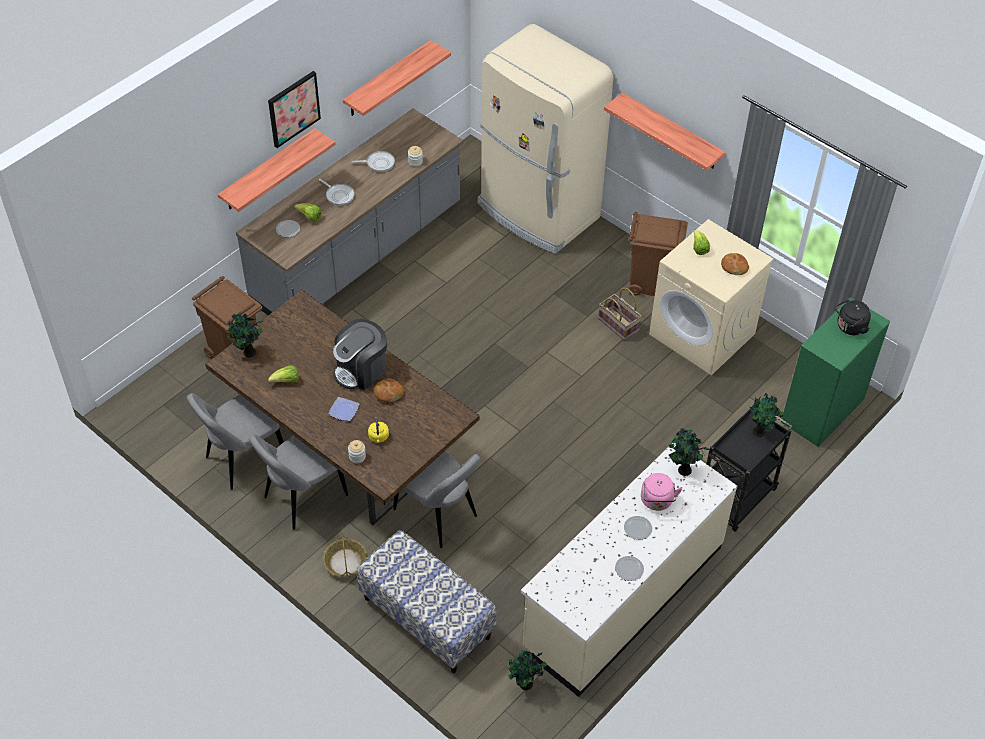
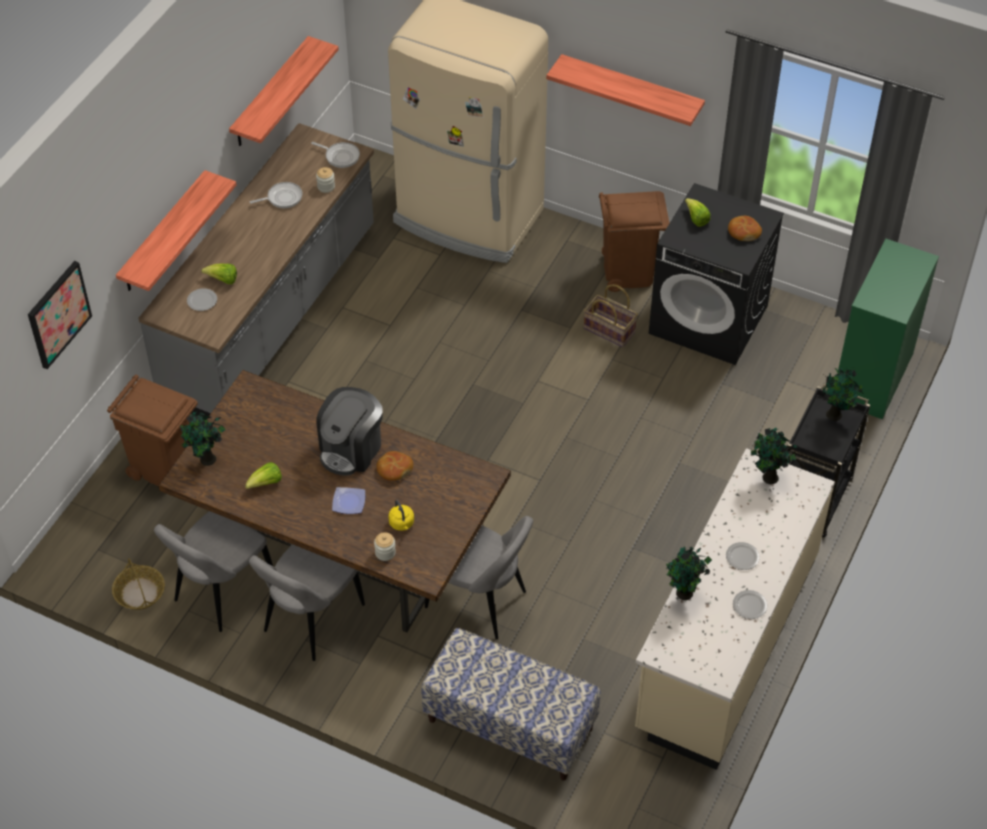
camera: 15 degrees left, 0 degrees up
picture [268,71,321,148] -> picture moved to [28,261,92,369]
frying pan [319,179,355,206] -> frying pan moved to [311,142,360,168]
basket [323,532,367,577] -> basket moved to [112,558,165,610]
potted plant [508,650,547,690] -> potted plant moved to [666,547,712,600]
pink kettle [641,473,683,511] -> none
beige washing machine [649,219,774,375] -> black washing machine [649,183,784,365]
black kettle [835,299,871,335] -> none

